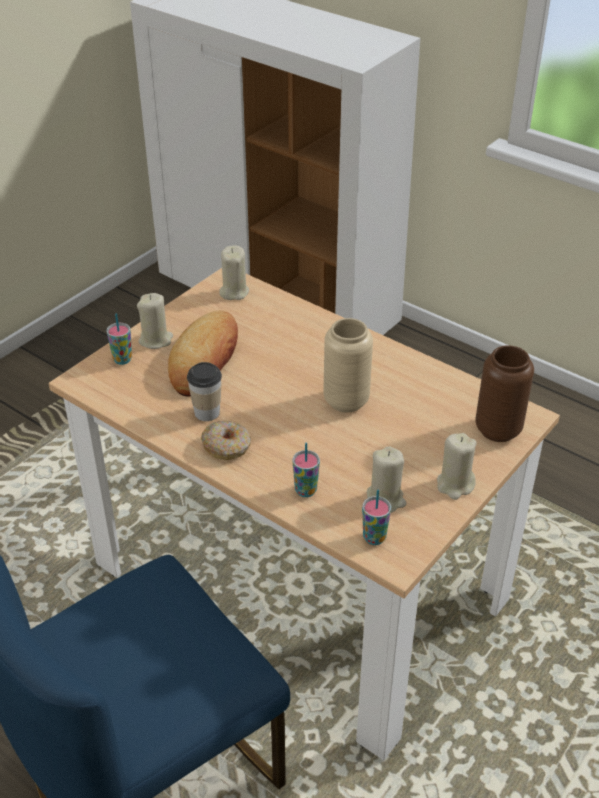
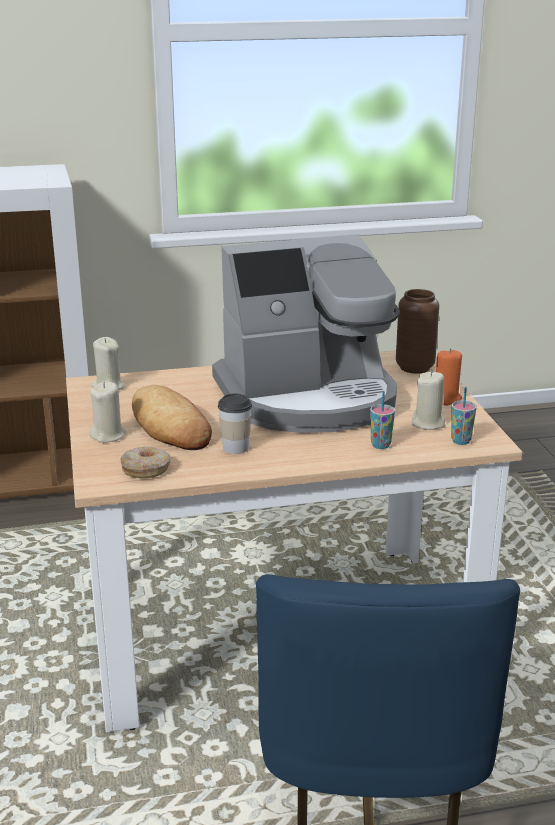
camera: 50 degrees left, 15 degrees down
cup [106,313,132,365] -> none
donut [201,421,251,460] -> donut moved to [121,447,170,478]
beige vase [323,318,373,413] -> coffee machine [212,234,400,433]
beige candle [437,433,477,500] -> orange candle [436,348,462,405]

